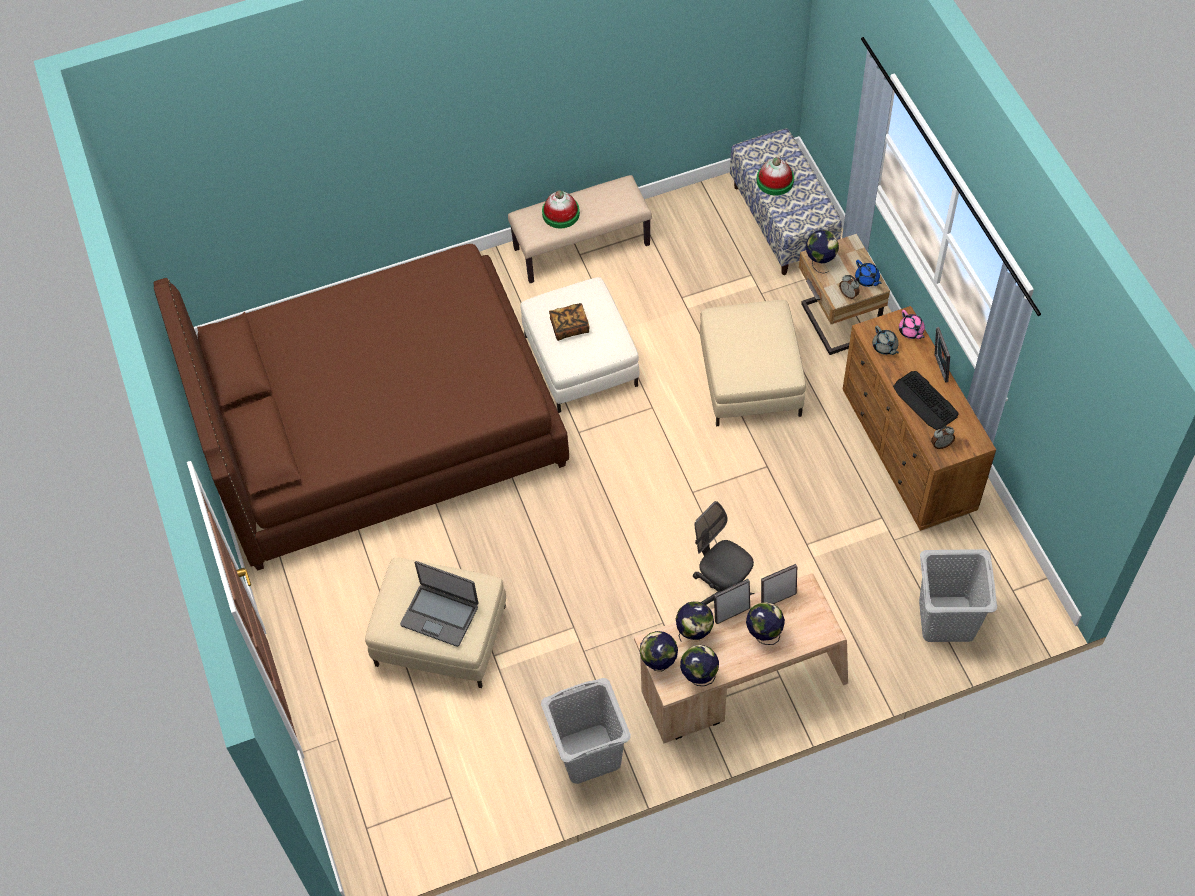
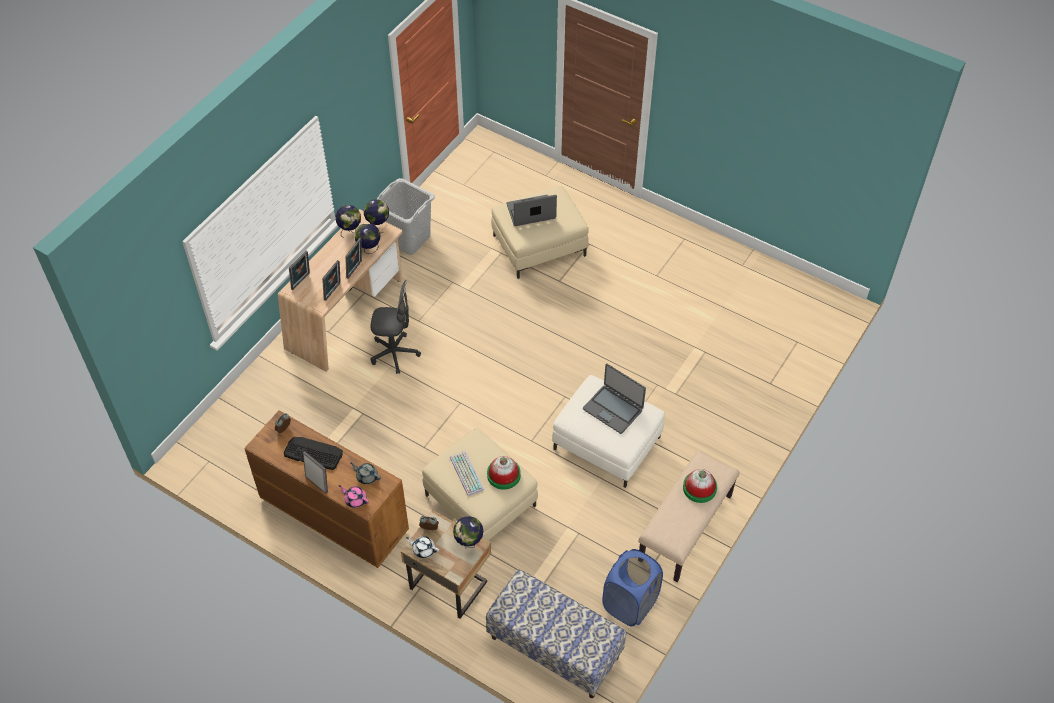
camera: 140 degrees right, 5 degrees down
brown bed [153,244,569,570] -> none
book [549,303,590,341] -> laptop [583,364,646,434]
globe [746,602,785,645] -> none
hat [757,157,794,195] -> hat moved to [487,456,521,490]
blue teapot [855,260,882,287] -> white teapot [406,536,439,558]
grey laundry basket [919,549,997,642] -> none
none -> picture frame [289,251,310,290]
none -> keyboard [450,451,484,496]
none -> blue laundry basket [602,549,663,626]

